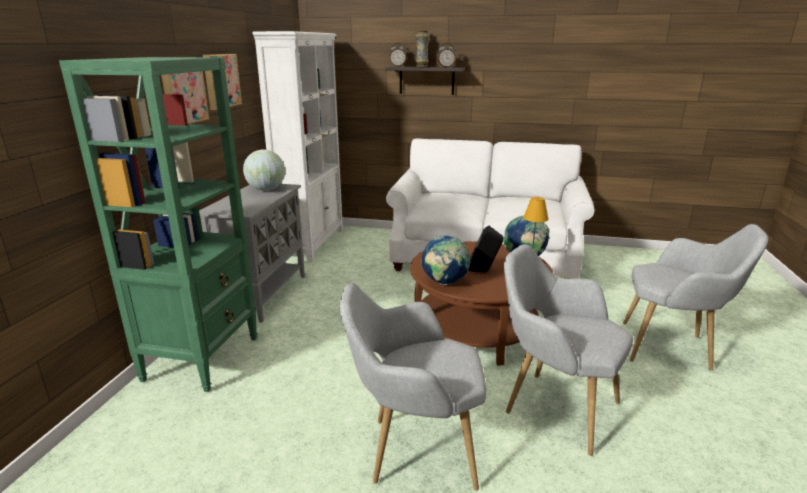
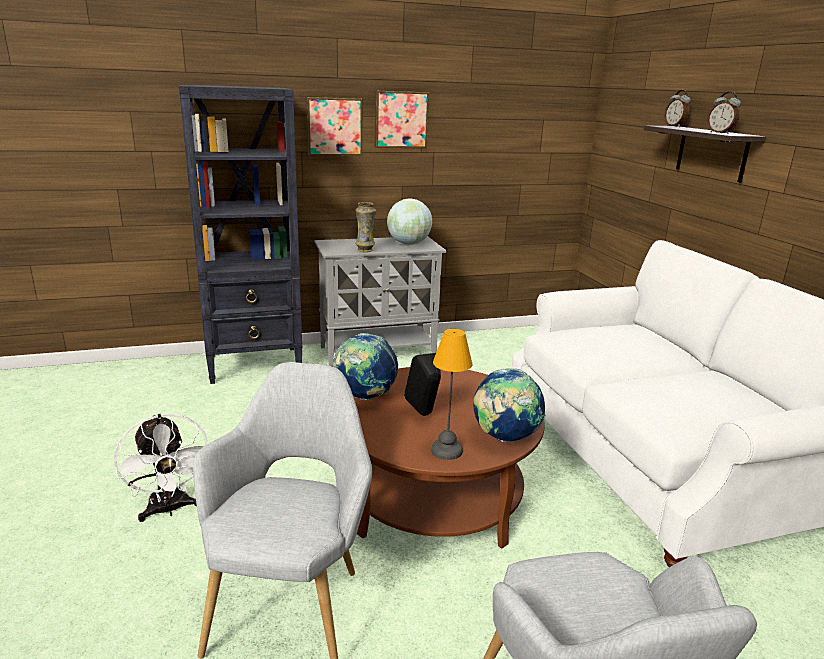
camera: 60 degrees right, 0 degrees up
green bookcase [59,57,257,392] -> black bookcase [179,85,302,384]
white bookcase [253,31,343,262] -> none
grey armchair [340,283,486,491] -> white fan [114,414,209,522]
vase [415,30,430,67] -> vase moved to [355,202,376,252]

